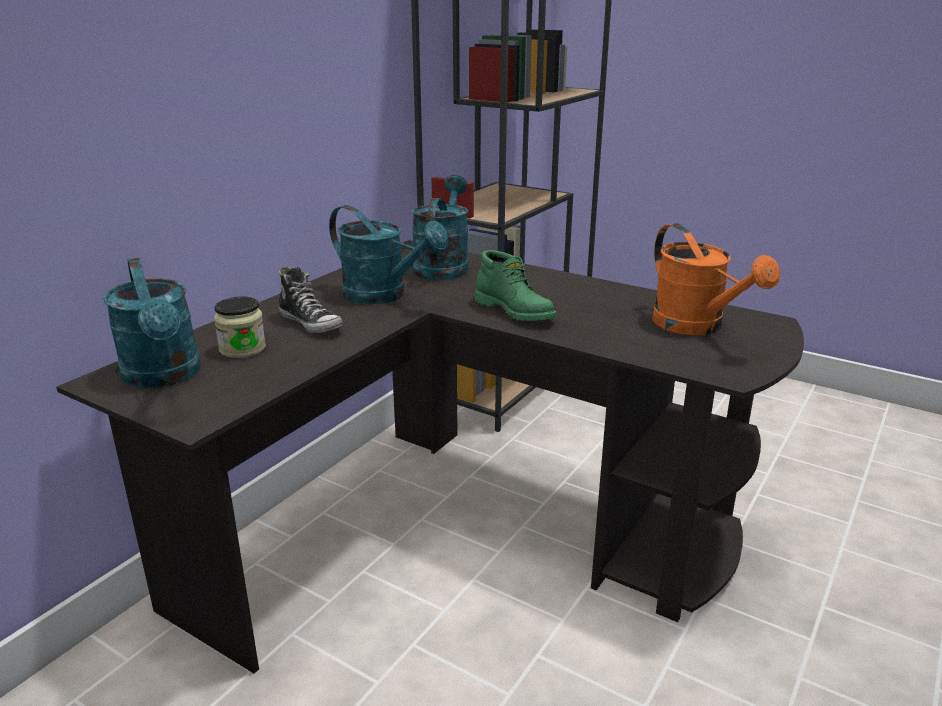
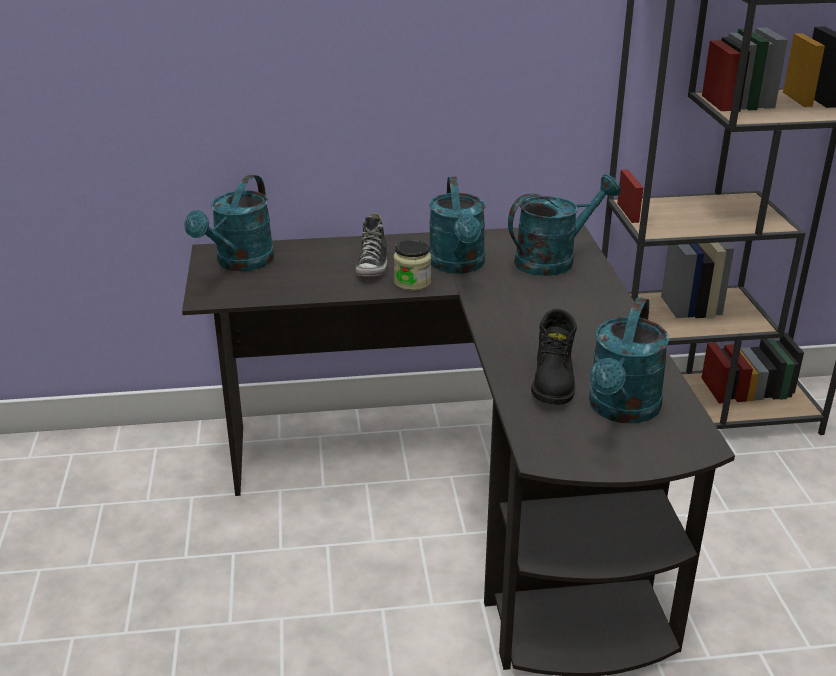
camera: 50 degrees right, 5 degrees up
jar [214,296,266,358] -> jar moved to [394,240,431,291]
green boot [475,250,556,321] -> none
orange watering can [652,223,780,335] -> turquoise watering can [589,297,669,423]
none -> black boot [531,309,577,405]

